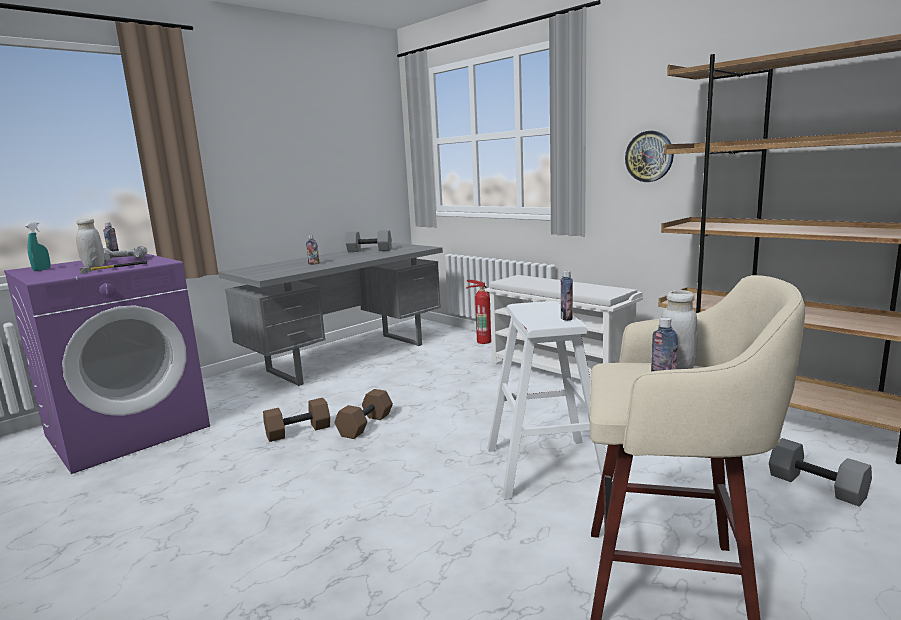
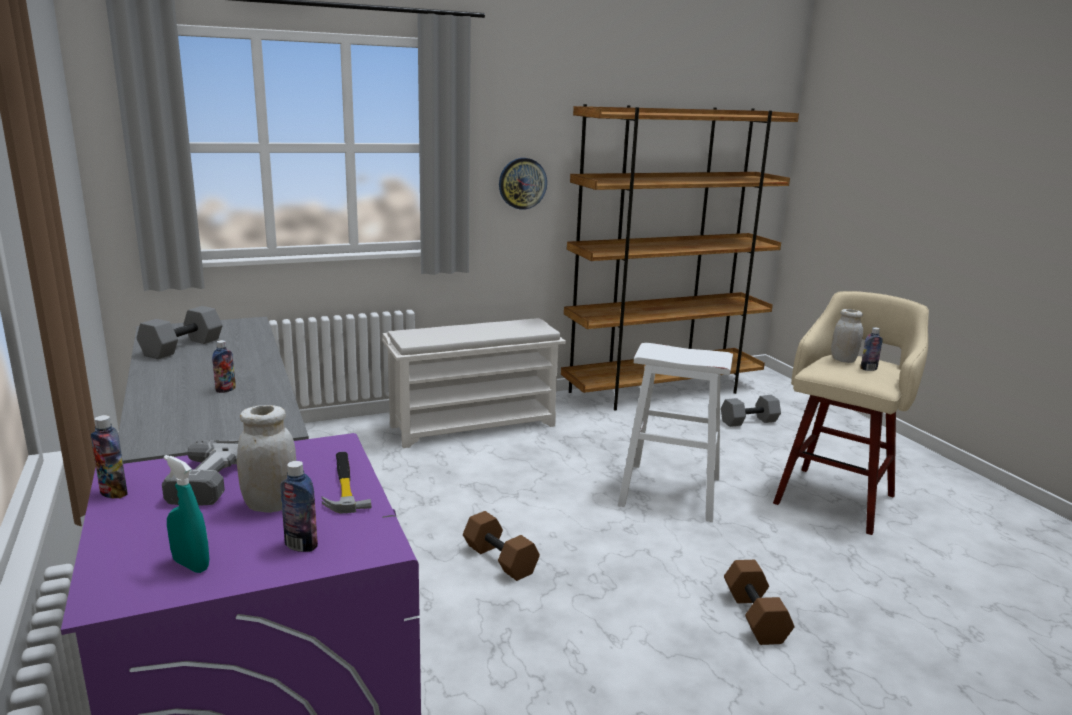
camera: 70 degrees left, 5 degrees up
brown dumbbell [263,398,330,442] -> brown dumbbell moved to [724,560,795,645]
fire extinguisher [466,280,491,344] -> none
bottle [561,271,573,321] -> bottle moved to [280,461,318,552]

